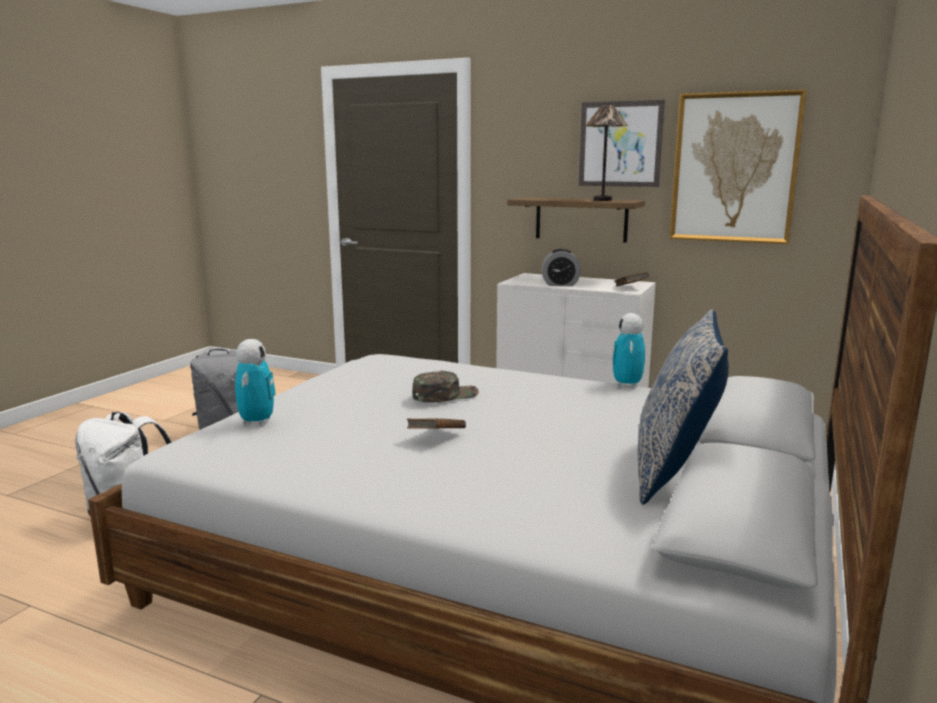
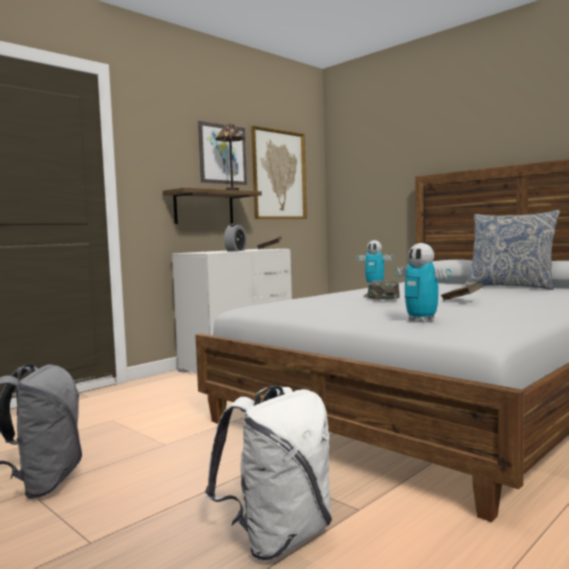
camera: 70 degrees left, 10 degrees down
toy robot [235,339,276,426] -> toy robot turned 150 degrees counterclockwise [394,243,451,322]

